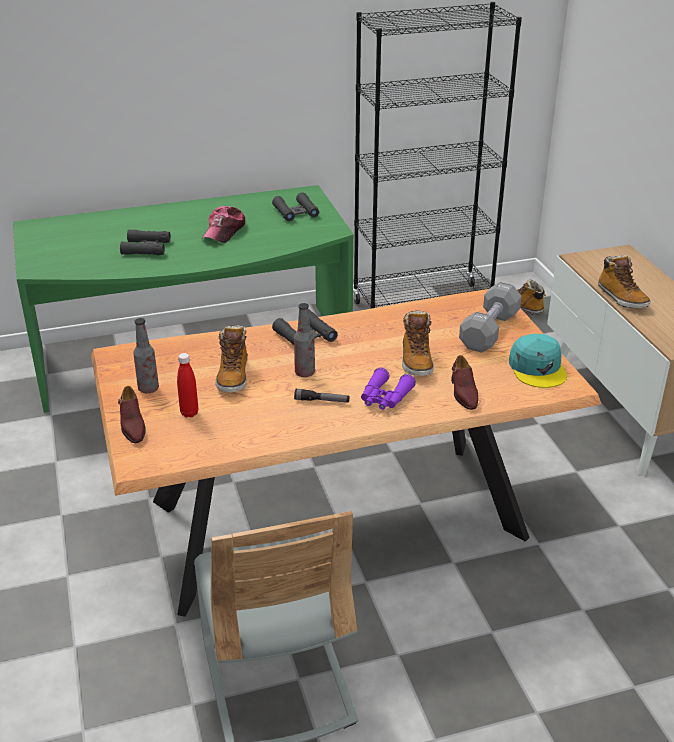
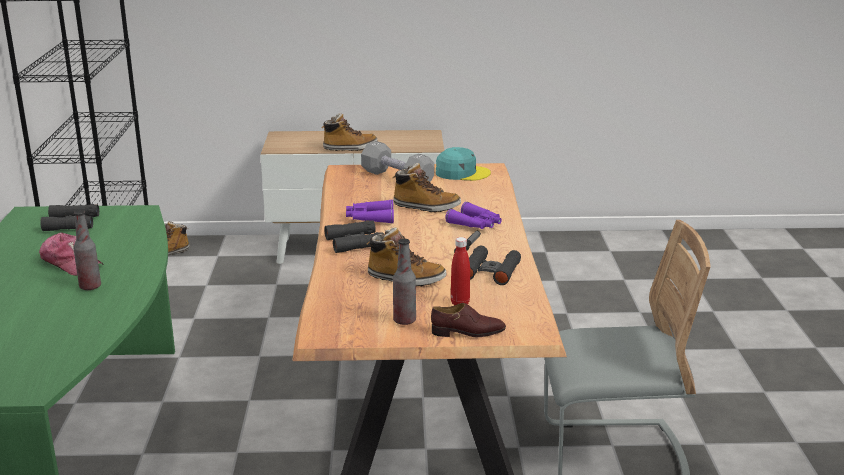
camera: 75 degrees left, 10 degrees down
black binoculars [120,230,171,255] -> black binoculars moved to [469,246,521,285]
bottle [294,303,315,377] -> bottle moved to [73,210,101,290]
brown shoe [451,355,478,410] -> none
none -> purple binoculars [346,200,394,224]

